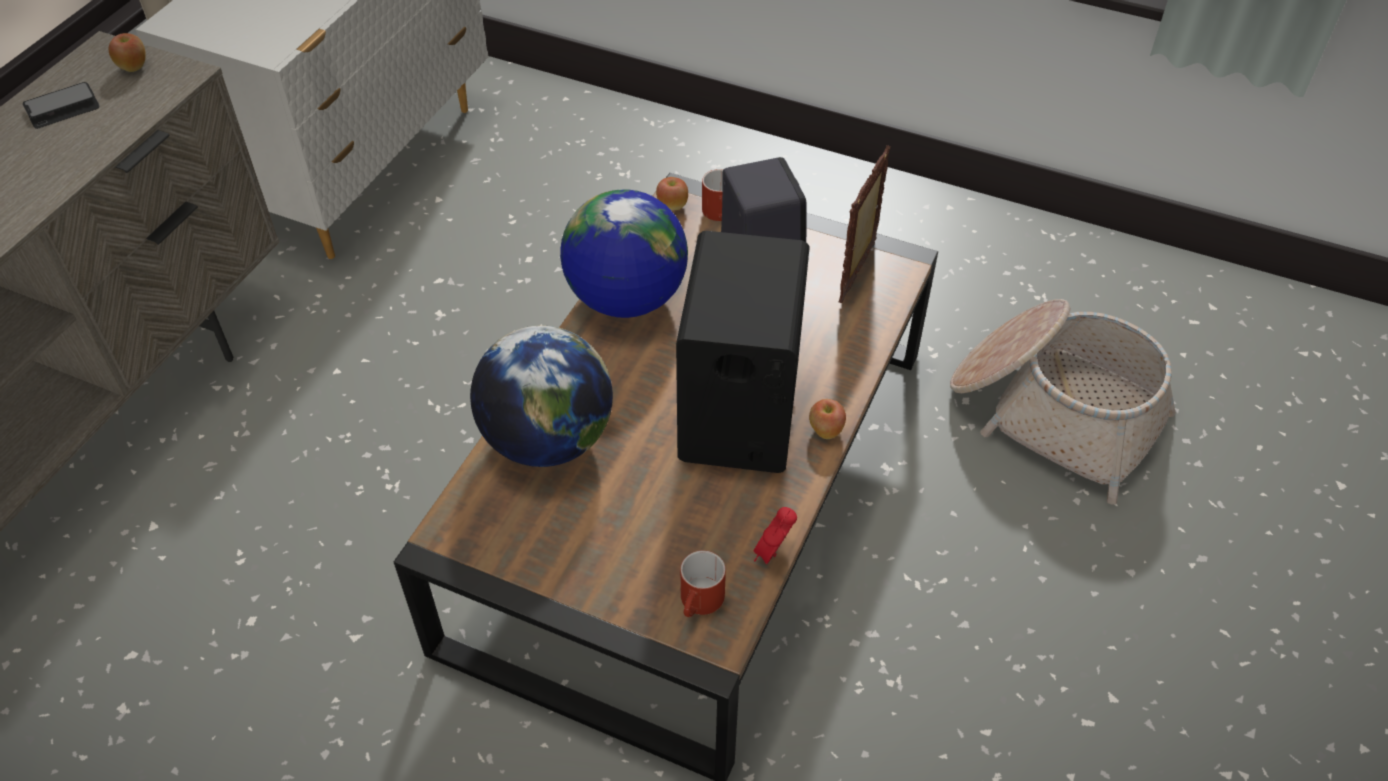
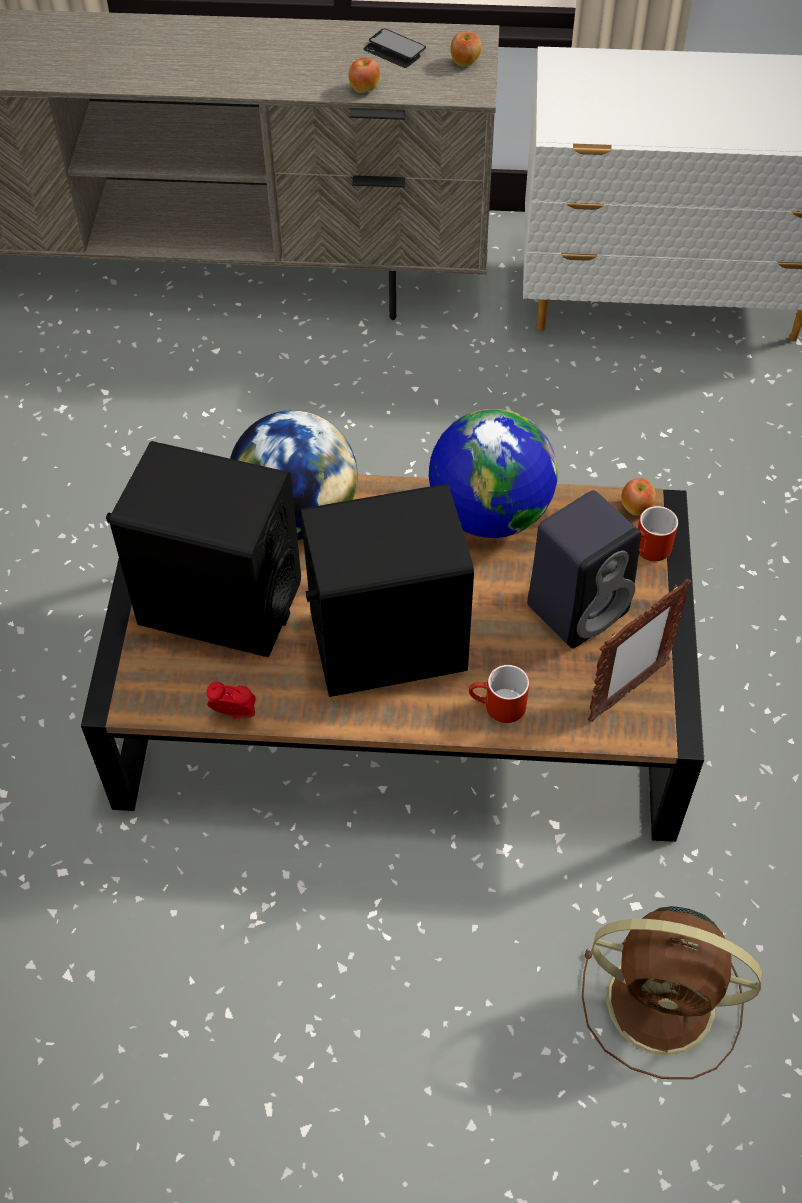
camera: 70 degrees right, 5 degrees up
red mug [680,550,726,617] -> red mug moved to [469,665,529,723]
apple [809,399,846,439] -> apple moved to [348,57,380,93]
picture frame [839,145,891,303] -> picture frame turned 135 degrees clockwise [588,579,692,722]
basket [950,299,1176,505] -> brown fan [582,906,763,1079]
none -> black speaker [106,441,301,657]

